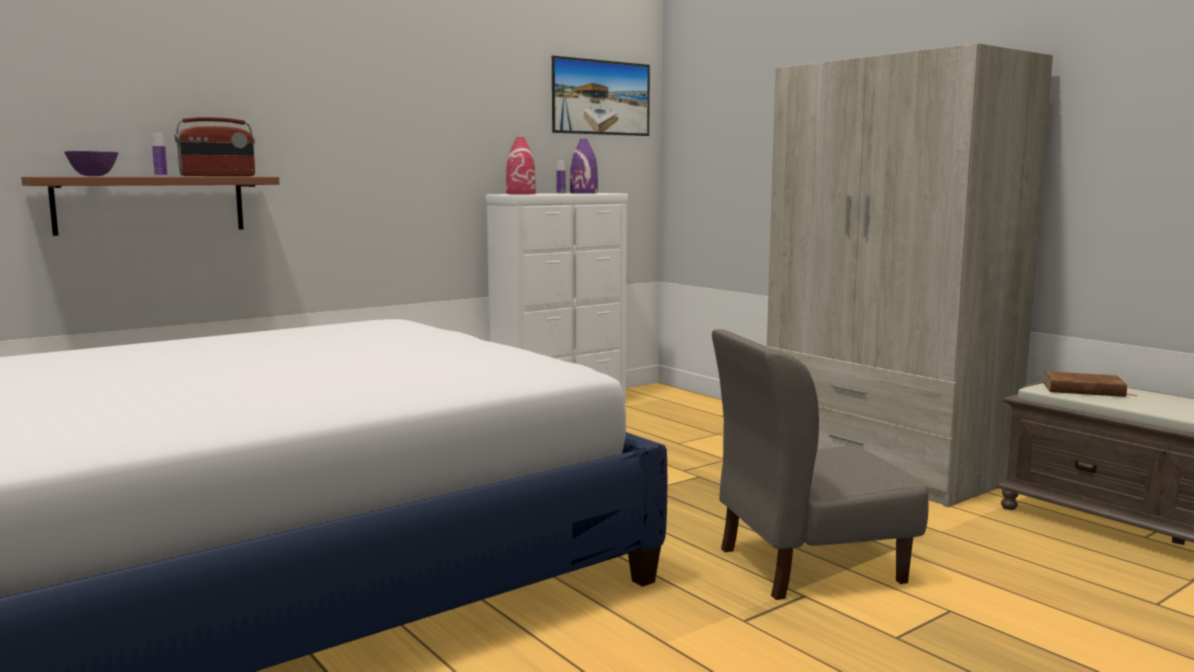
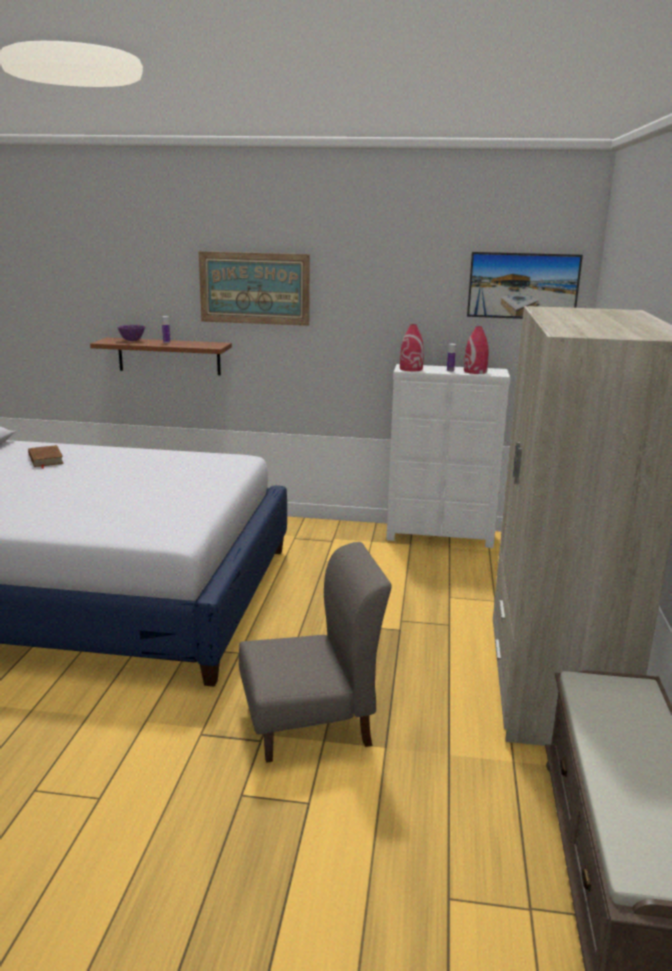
camera: 45 degrees right, 10 degrees up
radio [175,117,255,176] -> none
purple vase [570,139,598,194] -> red vase [464,326,489,374]
grey chair [712,329,928,600] -> grey chair turned 135 degrees clockwise [239,542,391,763]
brown book [1043,371,1137,397] -> brown book moved to [28,445,64,469]
none -> picture [199,251,310,326]

